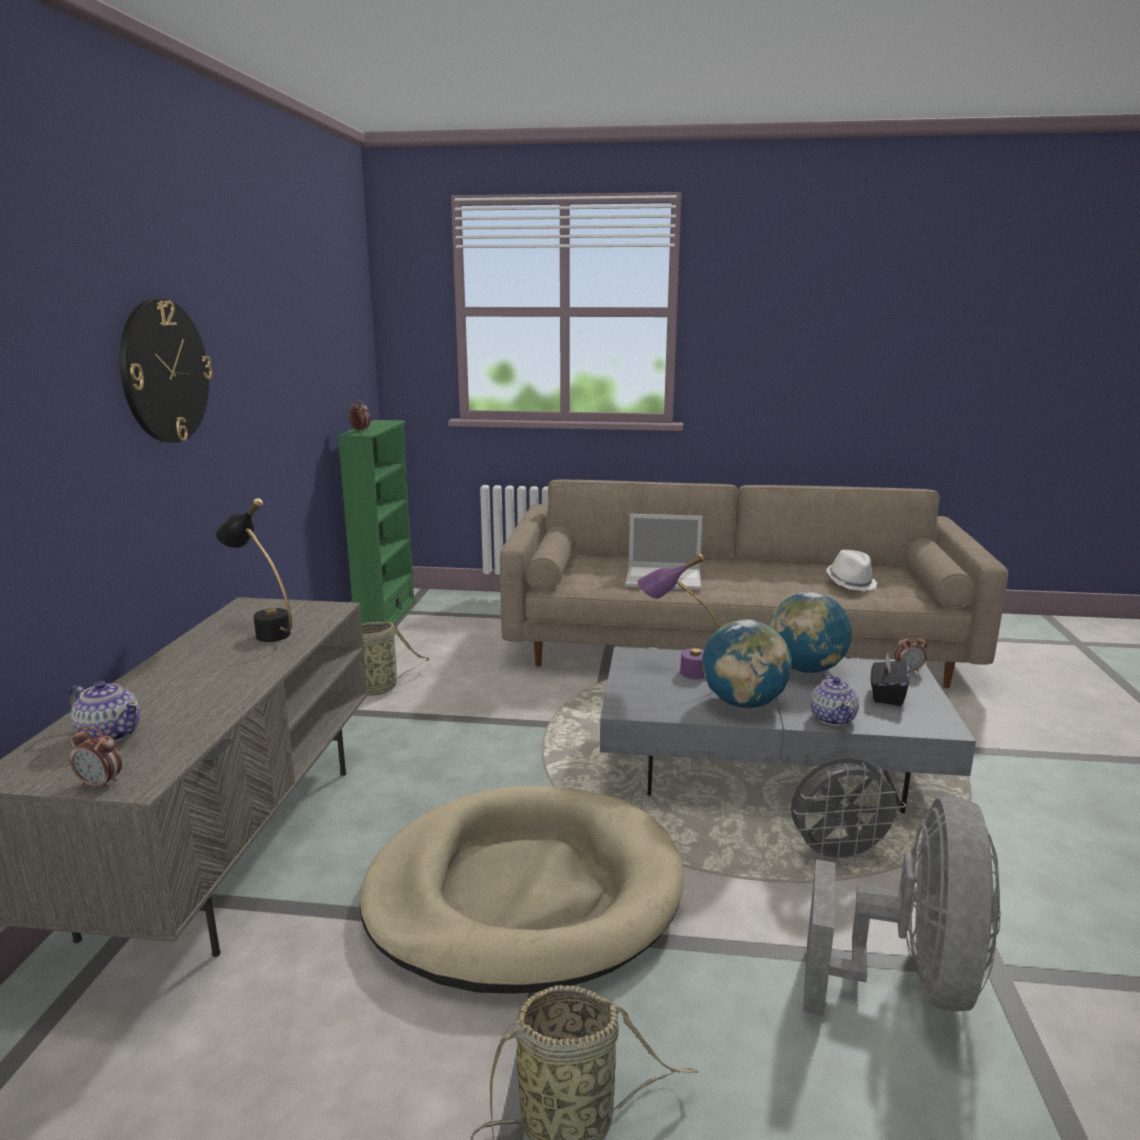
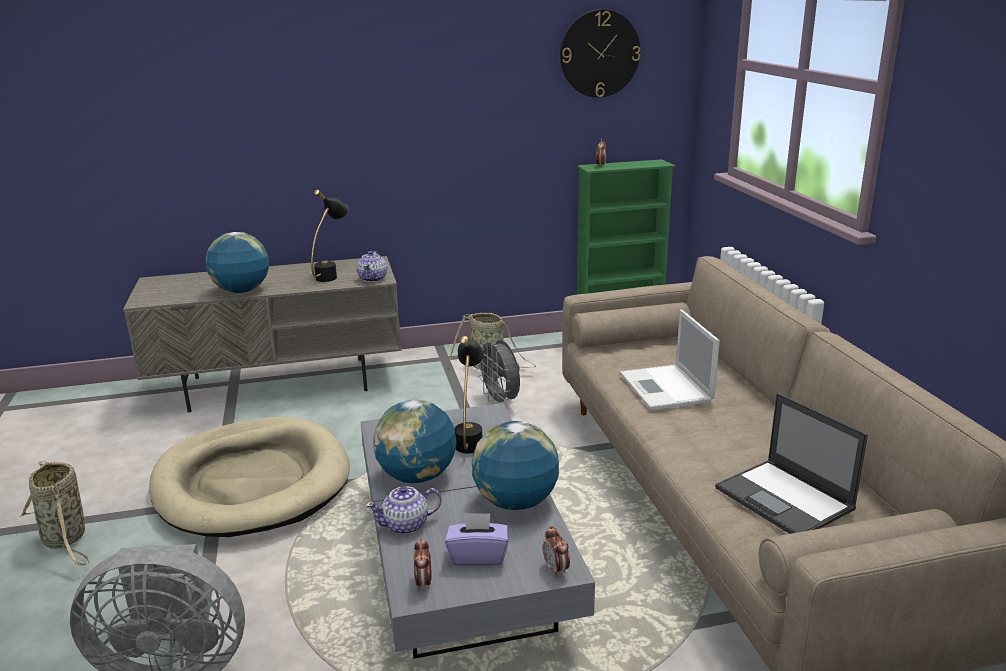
camera: 70 degrees right, 5 degrees up
teapot [68,681,140,742] -> teapot moved to [357,251,387,282]
alarm clock [70,726,122,790] -> alarm clock moved to [414,538,432,591]
wall clock [120,298,212,443] -> wall clock moved to [560,10,640,98]
purple table lamp [637,554,721,679] -> black table lamp [454,336,484,454]
grey fan [791,758,906,866] -> grey fan moved to [476,339,520,405]
white hat [826,550,877,591] -> laptop [715,393,868,534]
black tissue box [871,652,910,706] -> purple tissue box [445,513,508,566]
none -> globe [206,232,269,293]

